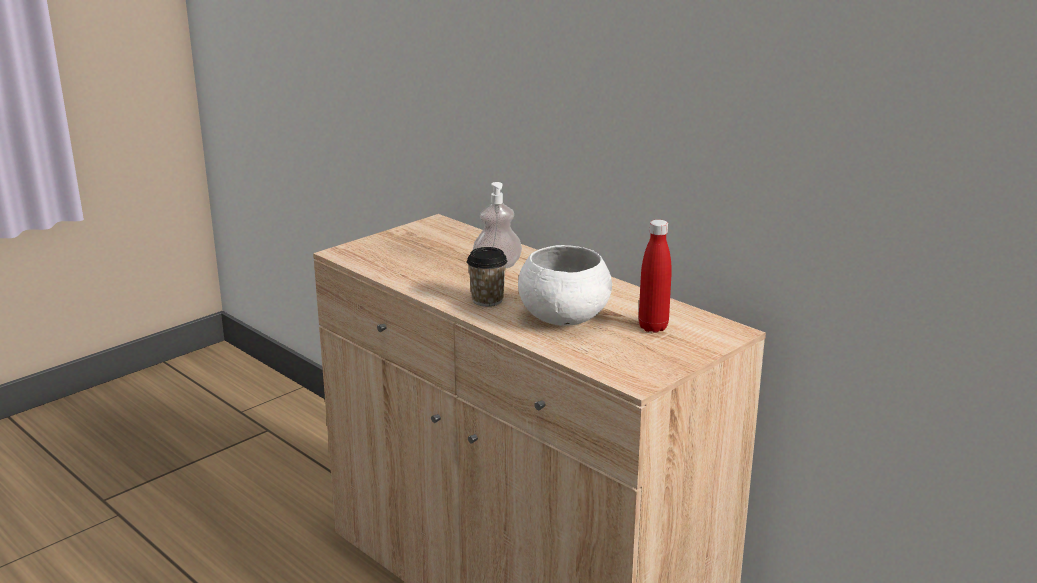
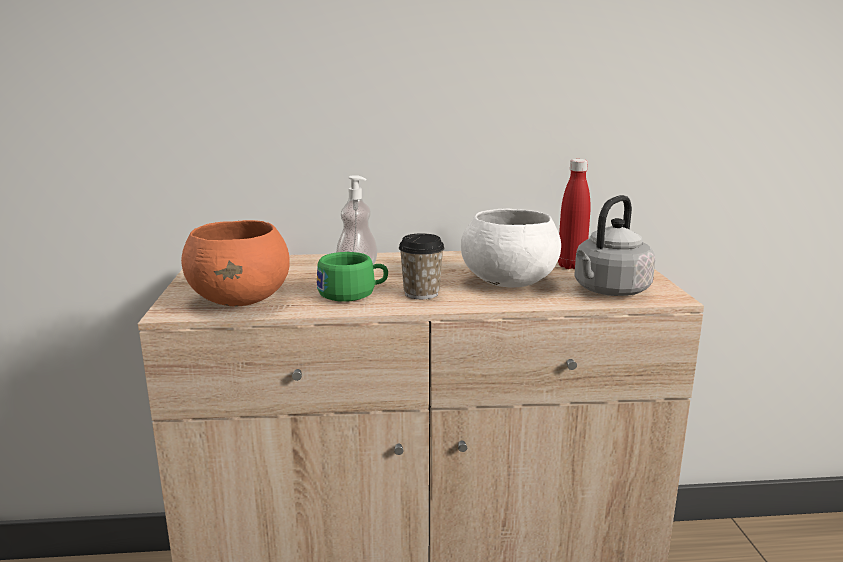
camera: 50 degrees left, 5 degrees down
none -> orange bowl [181,220,290,307]
none -> green cup [317,252,388,302]
none -> grey kettle [574,195,655,296]

